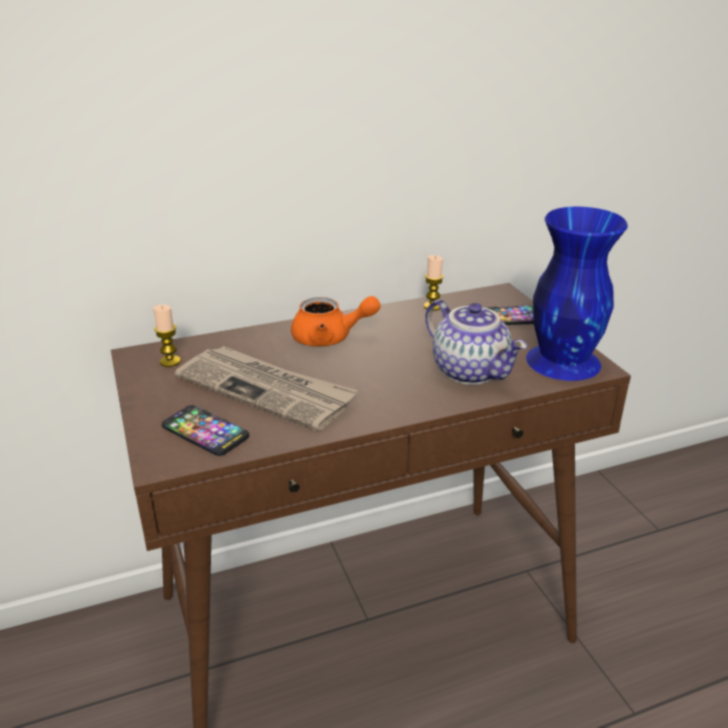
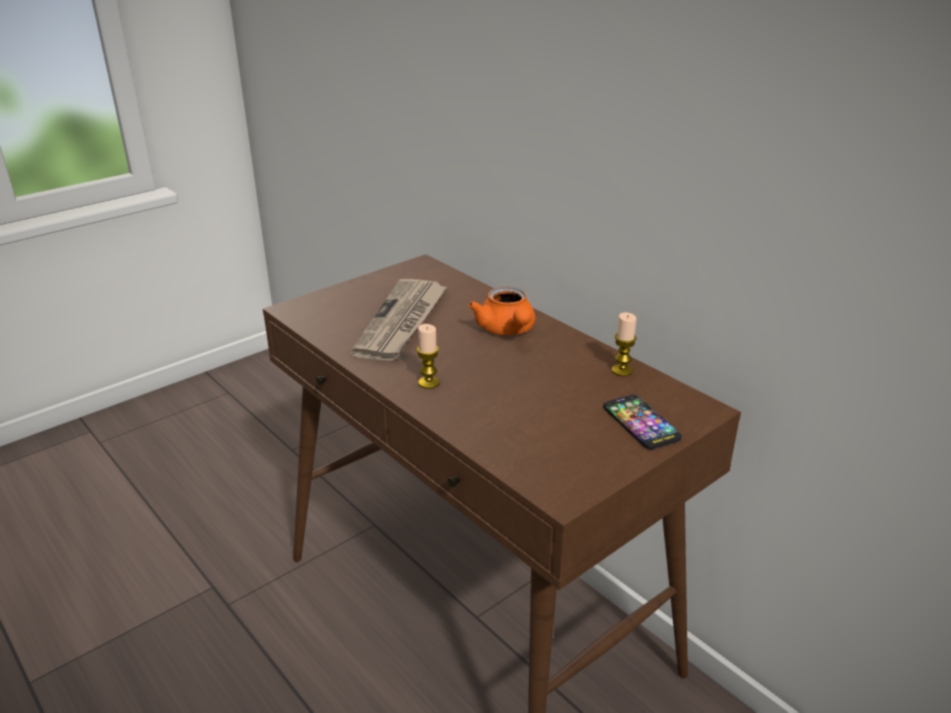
camera: 70 degrees right, 0 degrees up
candle [153,305,181,367] -> candle moved to [417,324,440,389]
phone [162,405,249,456] -> none
teapot [425,299,527,385] -> none
blue vase [526,207,628,381] -> none

